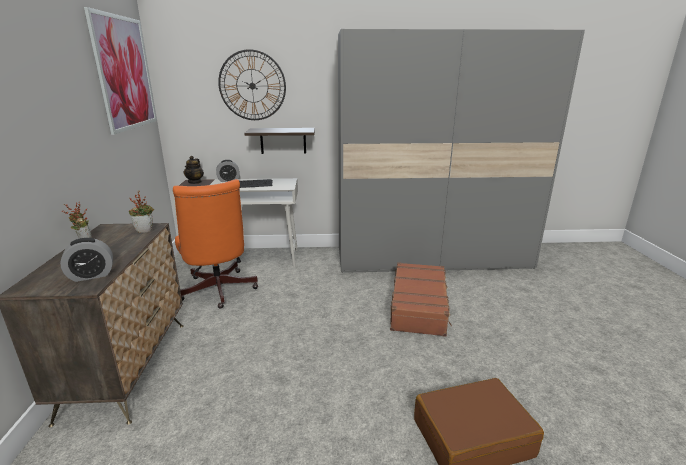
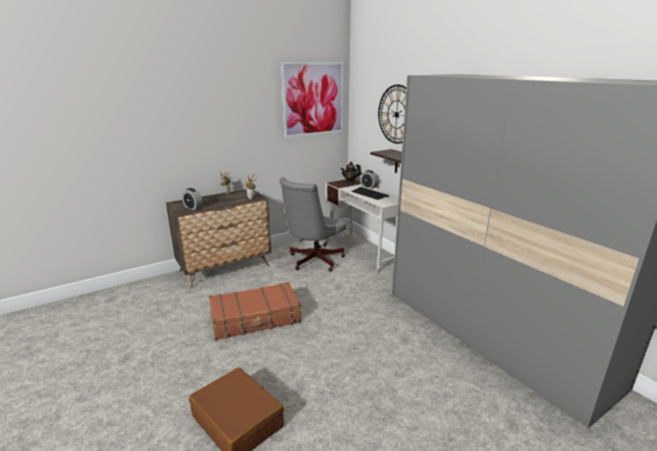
camera: 60 degrees right, 0 degrees up
orange office chair [173,179,258,309] -> grey office chair [279,177,346,271]
brown suitcase [390,262,452,337] -> brown suitcase moved to [209,282,301,340]

